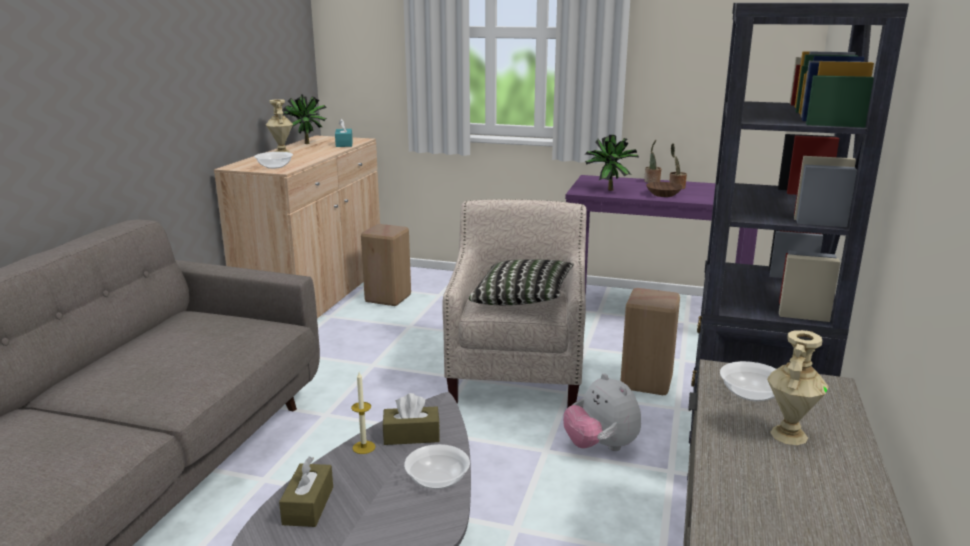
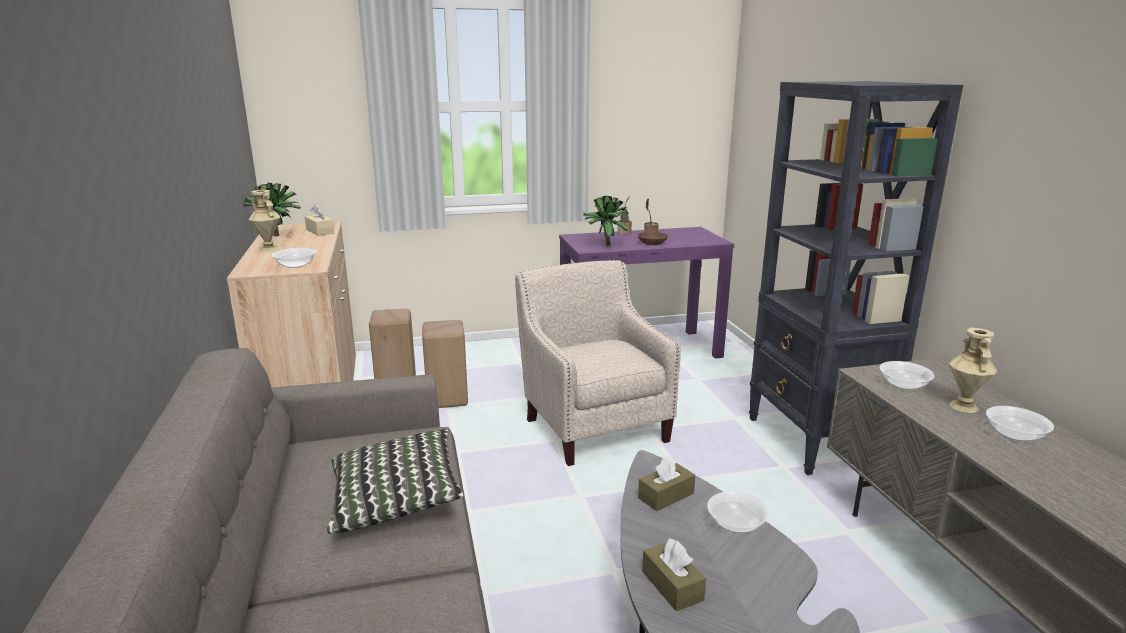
camera: 30 degrees left, 0 degrees up
turquoise tissue box [335,118,353,147] -> beige tissue box [305,204,334,236]
candle [351,372,375,454] -> none
pillow [469,259,574,305] -> pillow moved to [327,429,463,534]
plush toy [563,373,641,451] -> none
beige stool [620,288,680,395] -> beige stool moved to [422,320,468,408]
none -> bowl [986,406,1054,442]

